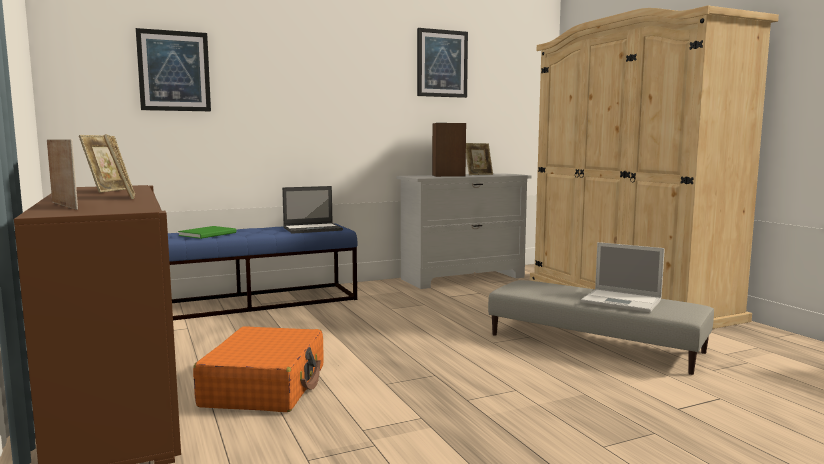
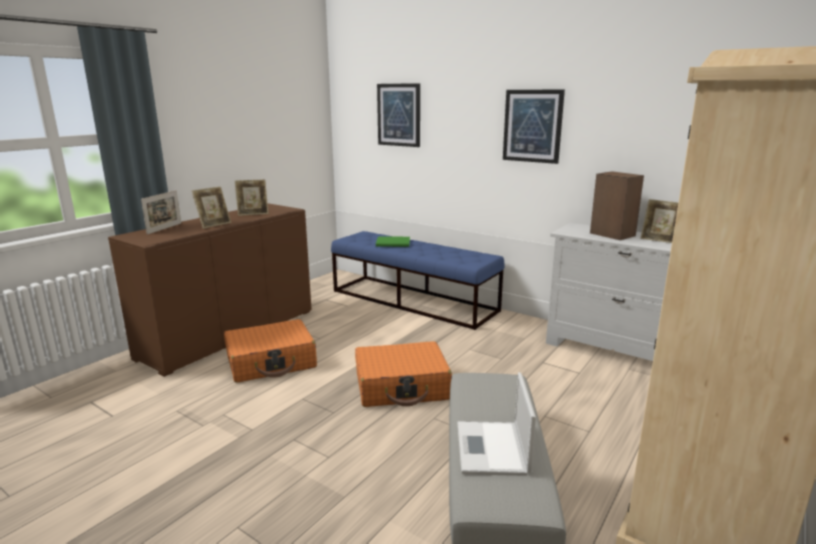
camera: 60 degrees right, 10 degrees up
laptop [282,186,343,234] -> none
picture [417,28,468,98] -> picture moved to [503,90,565,164]
none -> orange suitcase [355,341,452,407]

